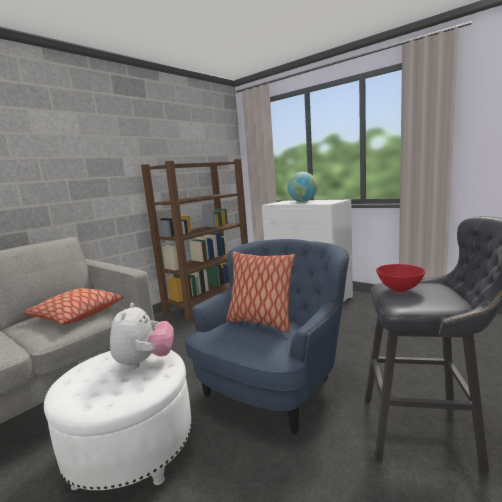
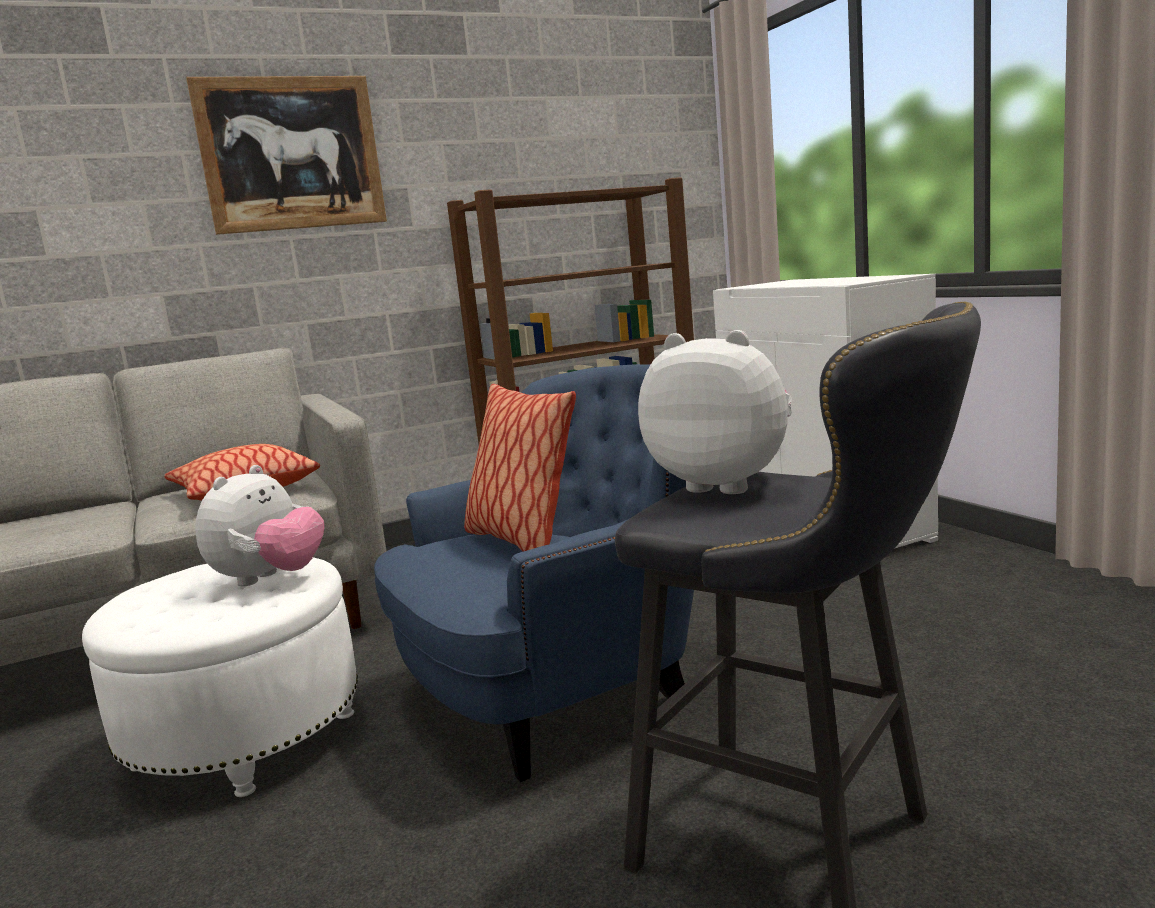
camera: 25 degrees right, 0 degrees up
globe [287,172,318,202] -> none
red bowl [376,264,426,292] -> plush toy [638,330,792,494]
none -> picture [186,76,387,235]

